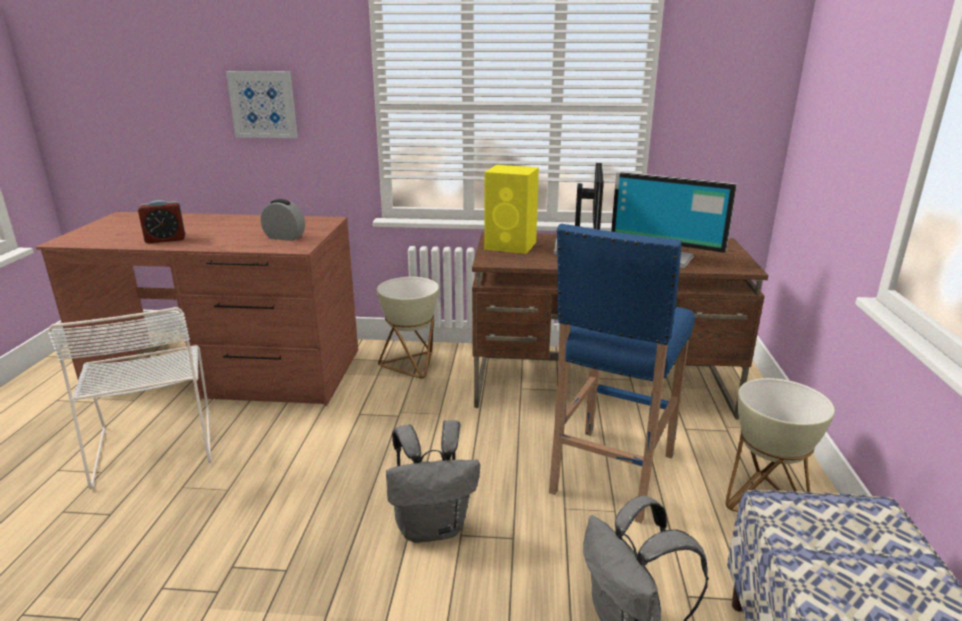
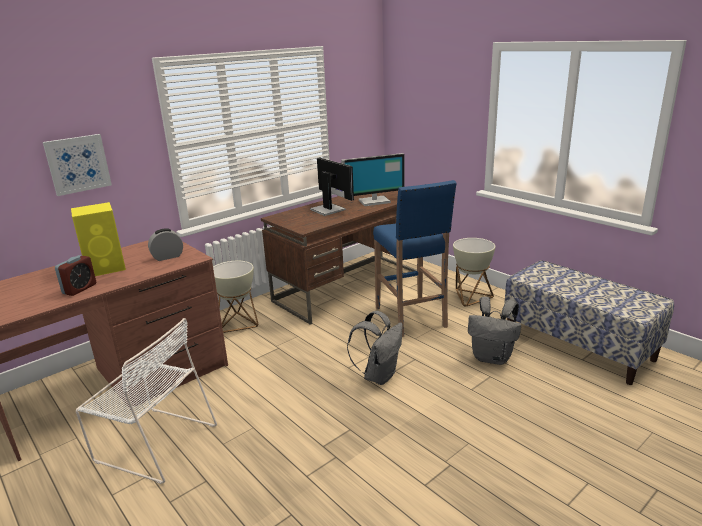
camera: 45 degrees left, 0 degrees up
yellow speaker [484,165,539,254] -> yellow speaker moved to [71,202,126,276]

